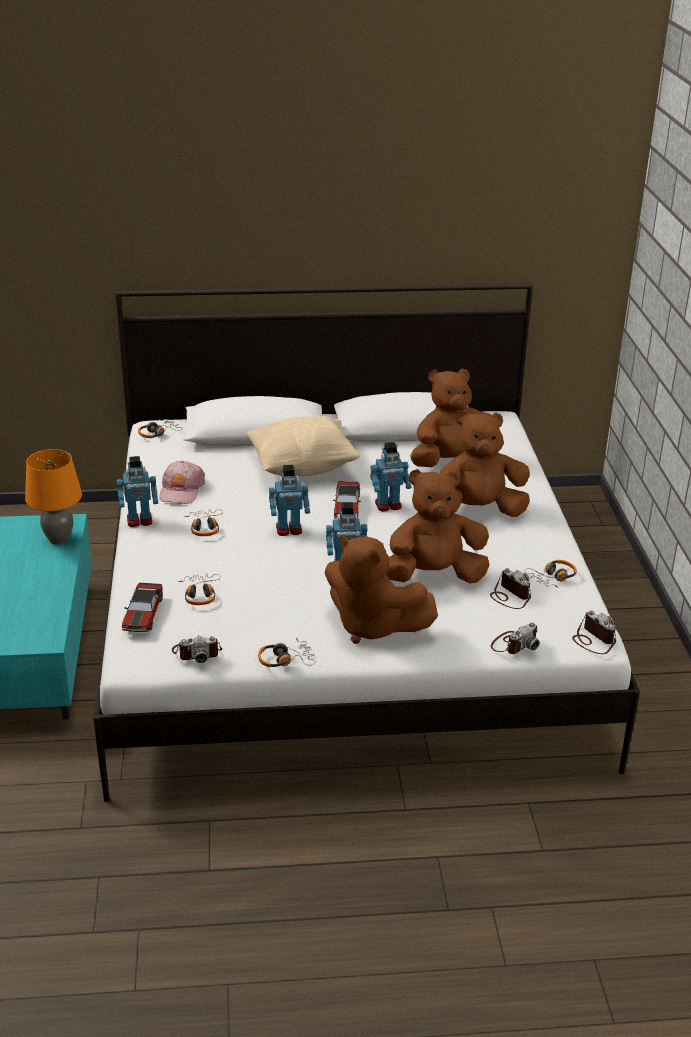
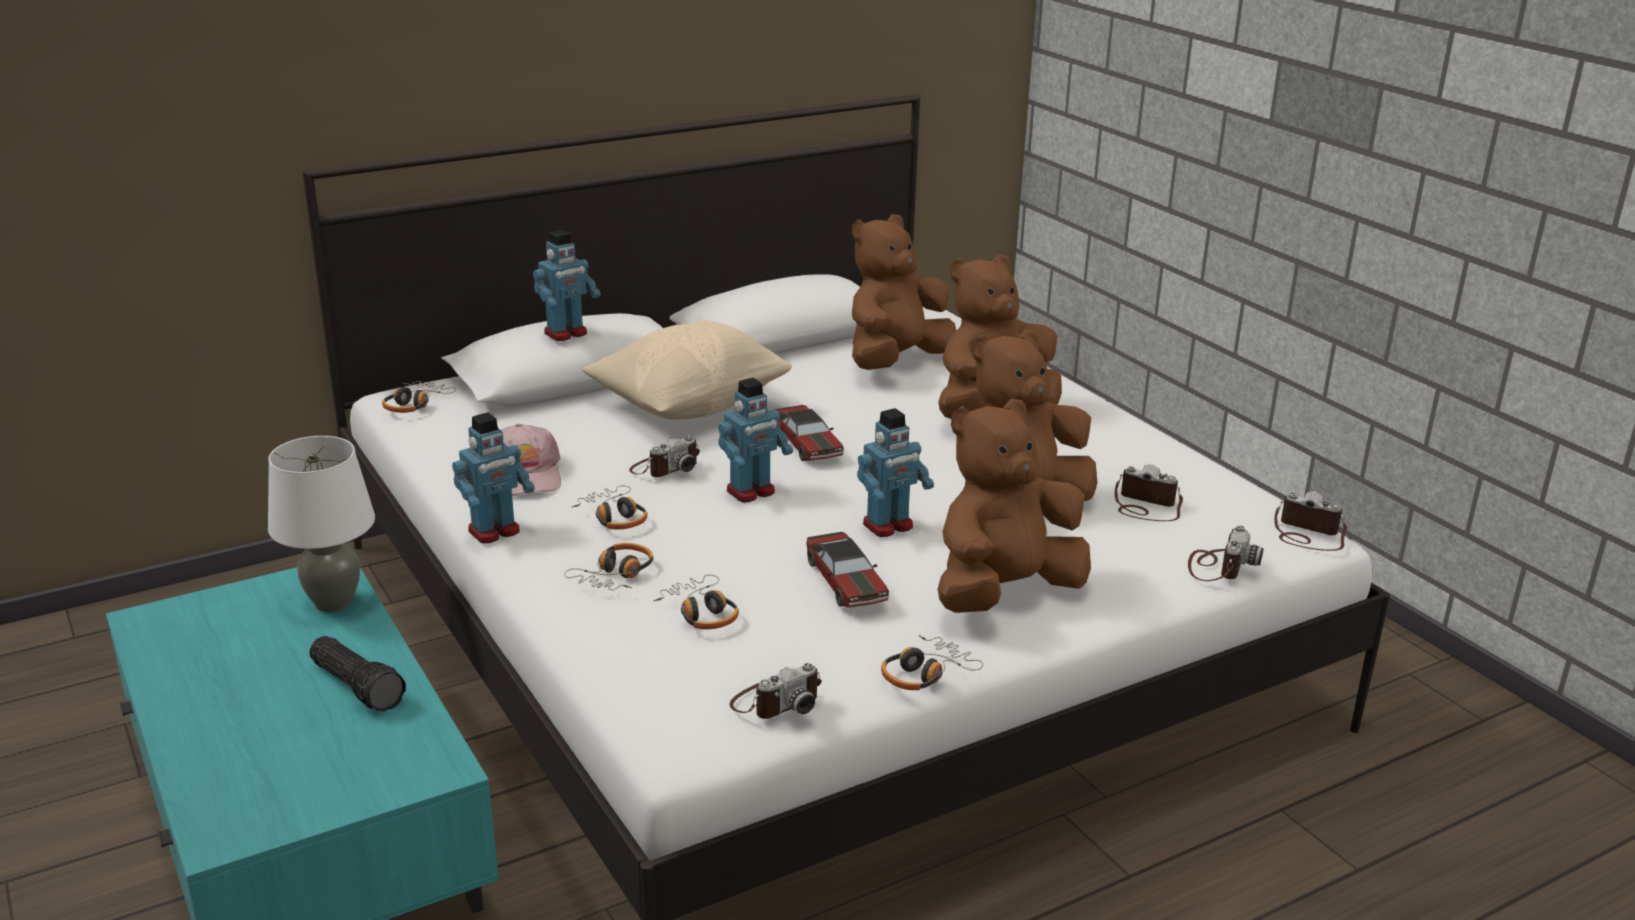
camera: 25 degrees left, 5 degrees down
orange table lamp [25,449,82,545] -> white table lamp [268,436,375,612]
toy car [122,583,163,632] -> toy car moved to [806,532,889,607]
brown plush toy [325,535,438,644] -> brown plush toy turned 135 degrees clockwise [938,399,1091,613]
toy robot [370,442,412,511] -> toy robot moved to [533,229,601,341]
headphones [524,560,577,587] -> headphones moved to [564,543,653,590]
none -> flashlight [309,636,406,712]
none -> camera [629,436,700,477]

